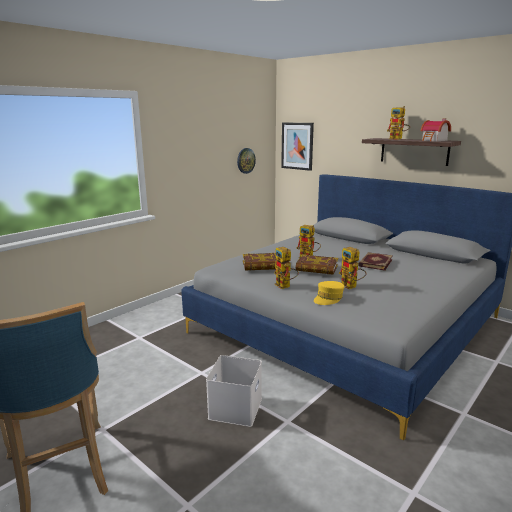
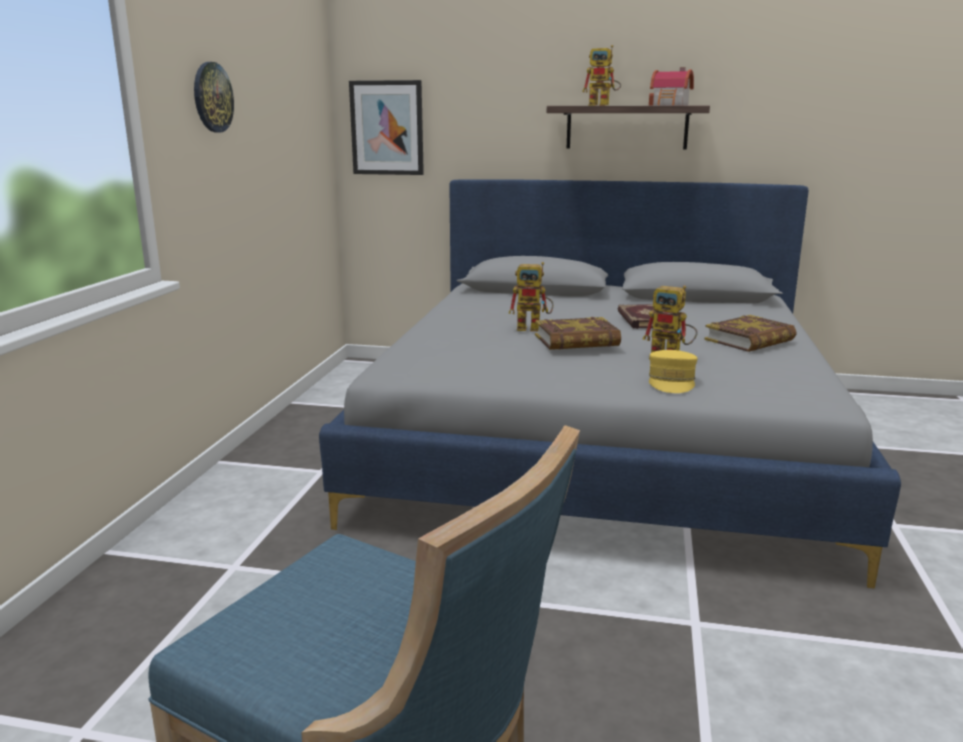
camera: 30 degrees left, 0 degrees up
white storage box [206,355,262,427] -> none
wall clock [237,148,256,174] -> wall clock moved to [194,62,234,132]
book [243,253,277,270] -> book moved to [704,315,797,352]
toy robot [274,247,299,289] -> none

